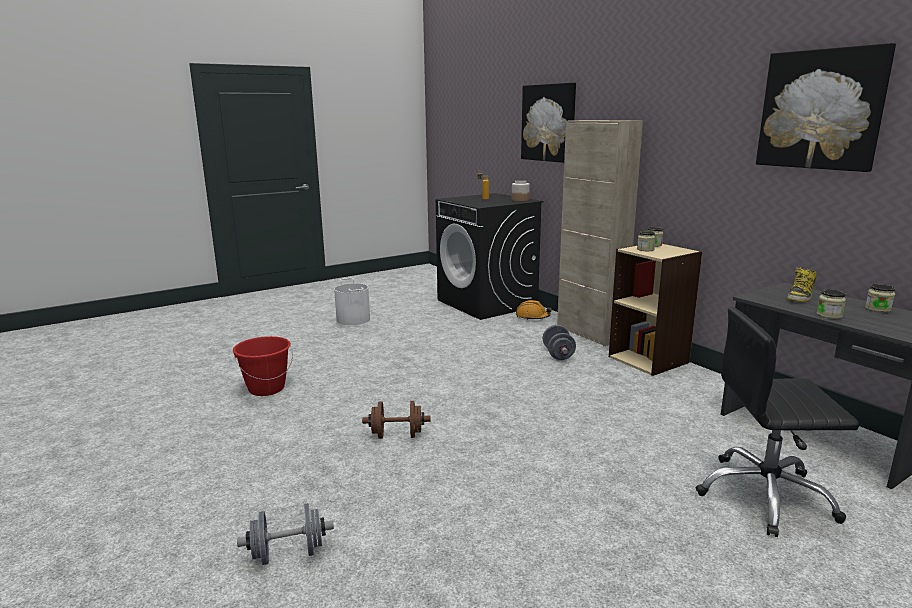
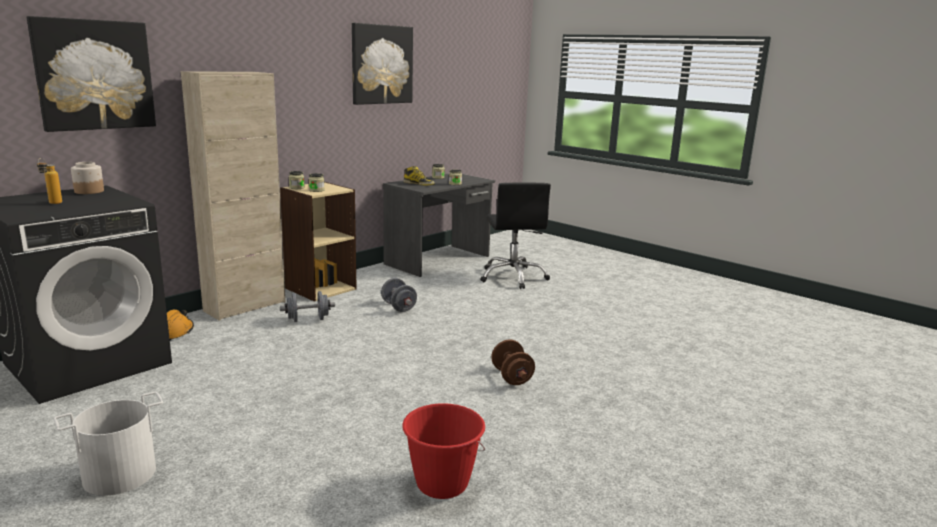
camera: 105 degrees left, 0 degrees up
grey dumbbell [237,503,334,565] -> grey dumbbell moved to [381,278,417,312]

